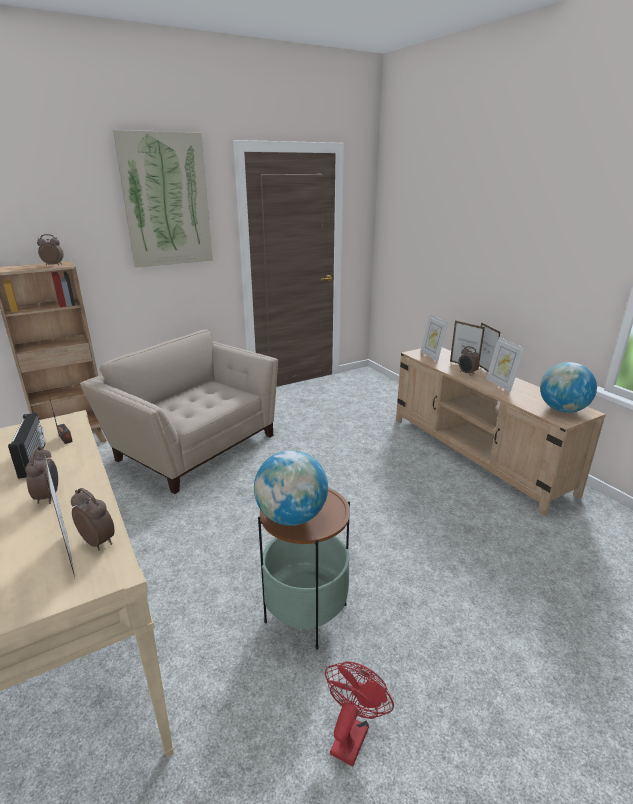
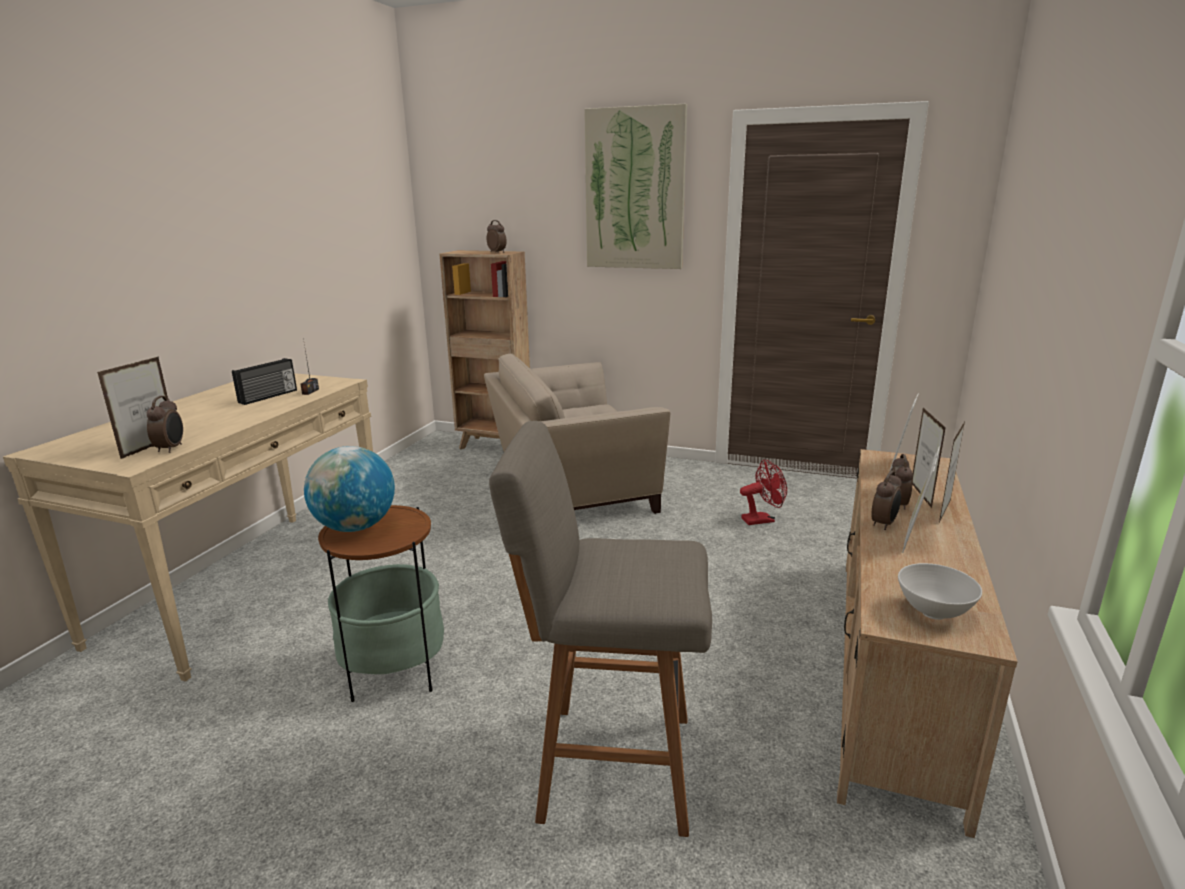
camera: 50 degrees right, 5 degrees down
alarm clock [25,446,58,504] -> alarm clock moved to [872,470,902,530]
beige armchair [80,330,278,494] -> beige armchair turned 105 degrees counterclockwise [484,353,670,514]
red fan [325,662,394,767] -> red fan moved to [740,459,787,525]
globe [540,362,597,413] -> white bowl [898,563,982,620]
none -> grey stool [489,421,712,837]

